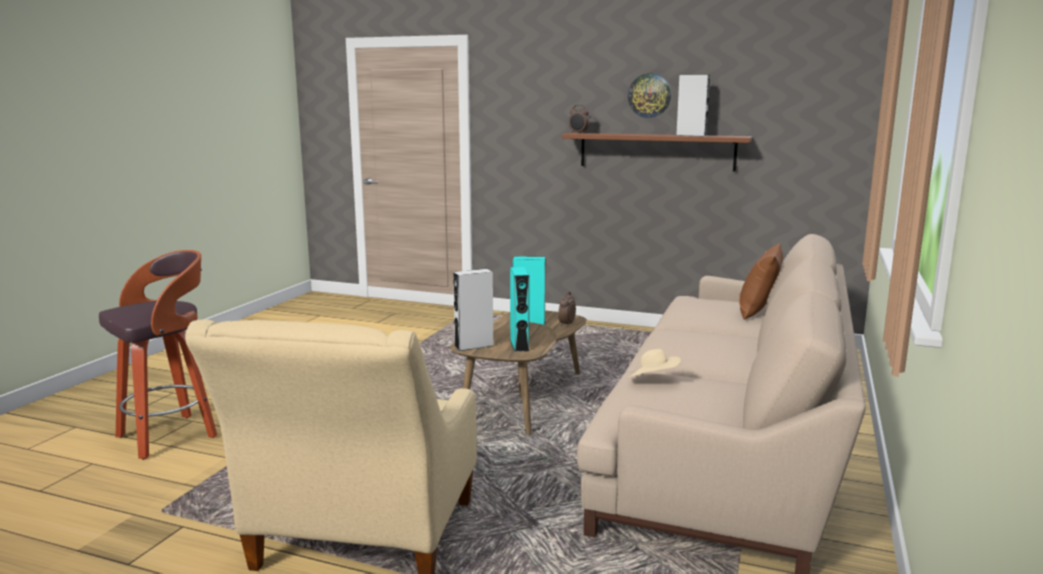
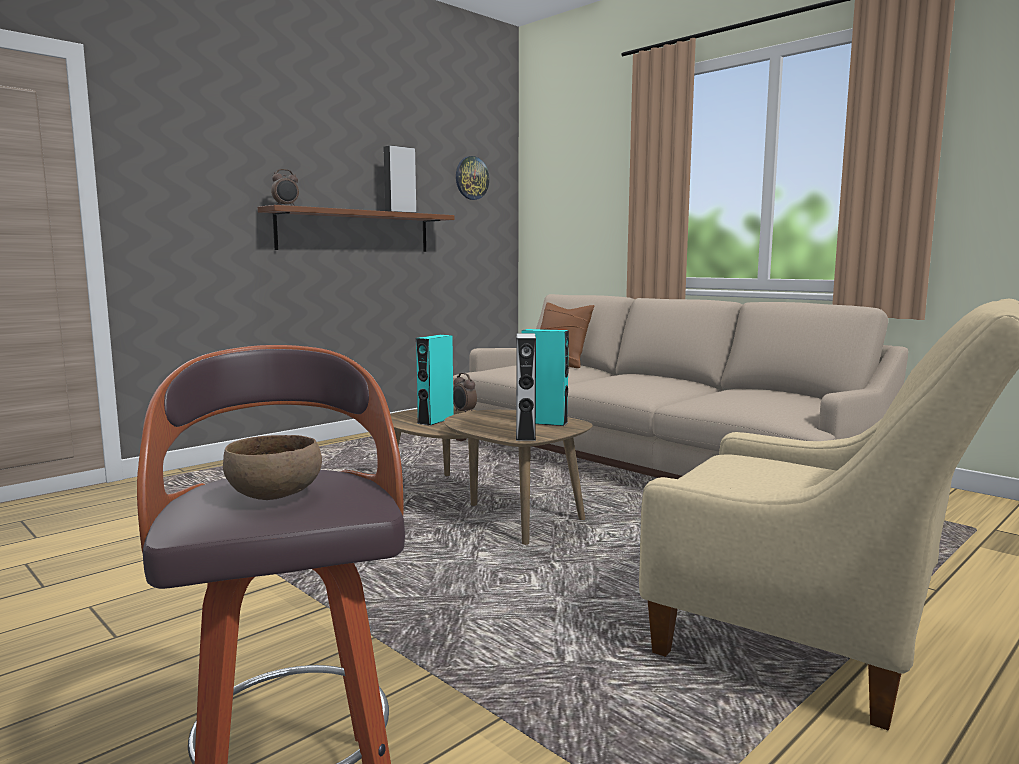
camera: 65 degrees left, 5 degrees down
wall clock [628,73,671,118] -> wall clock moved to [456,156,489,200]
beige hat [628,349,681,378] -> none
none -> brown bowl [223,435,322,500]

